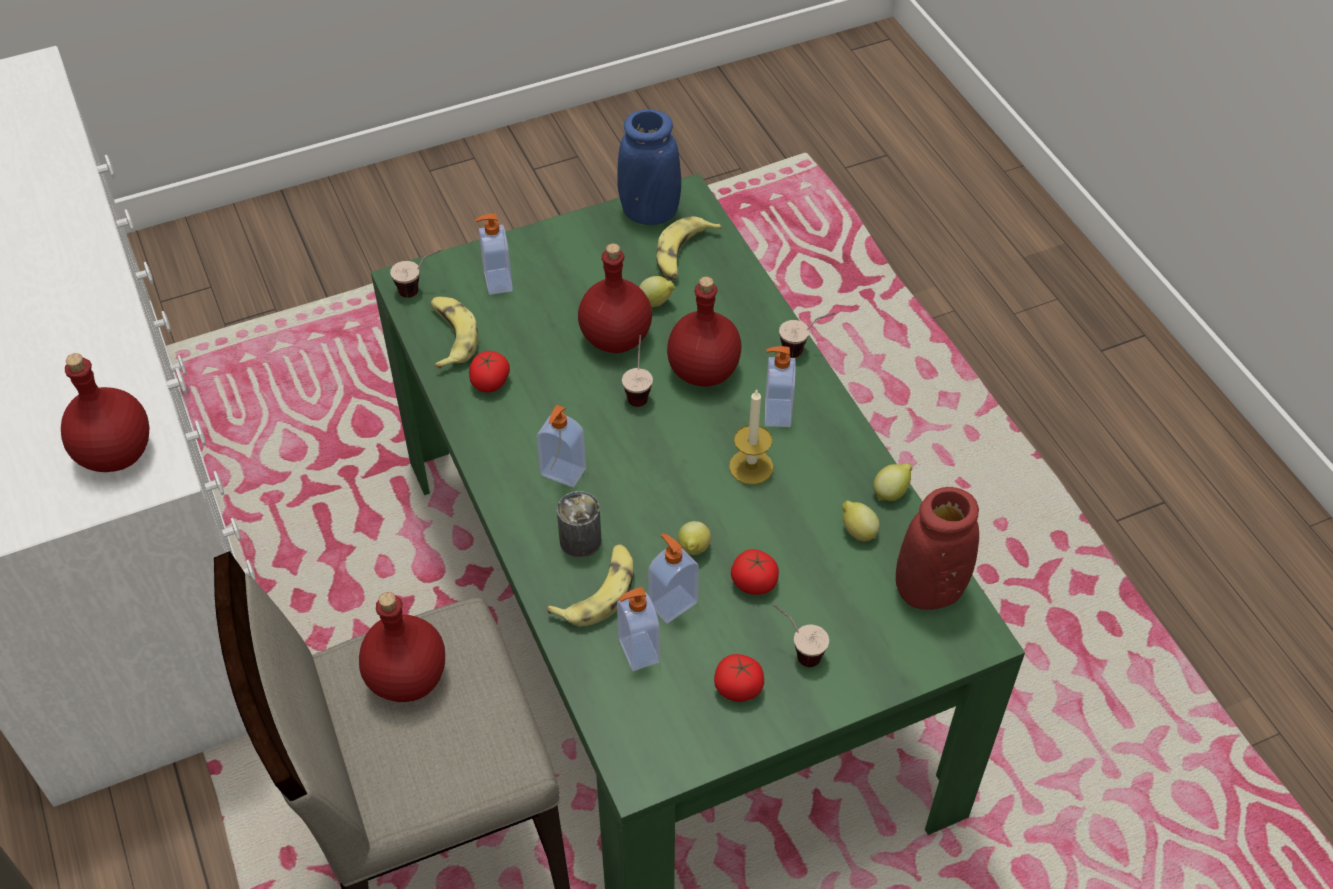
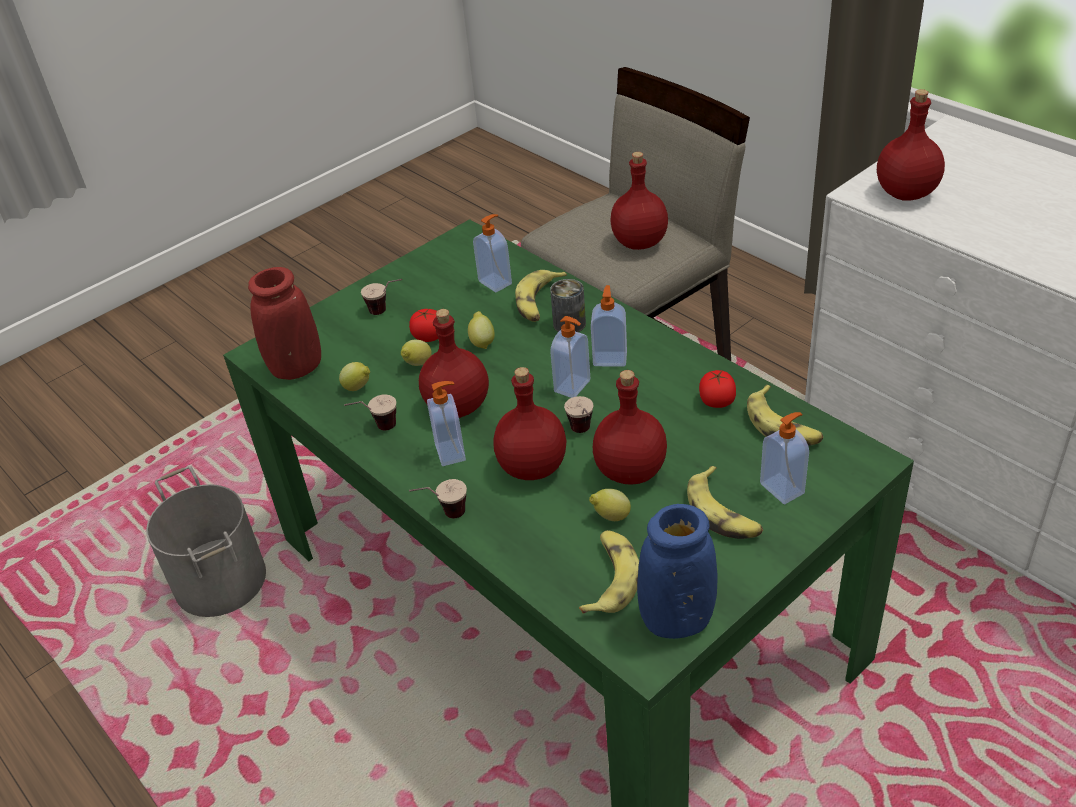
camera: 165 degrees right, 10 degrees down
cup [390,250,441,298] -> cup moved to [344,394,396,430]
soap dispenser [648,533,699,623] -> soap dispenser moved to [550,316,590,398]
tomato [714,654,764,702] -> none
candle [729,388,774,485] -> red bottle [419,309,489,418]
lemon [873,463,913,501] -> lemon moved to [401,340,432,366]
none -> grey bucket [146,466,266,617]
none -> banana [687,466,763,539]

